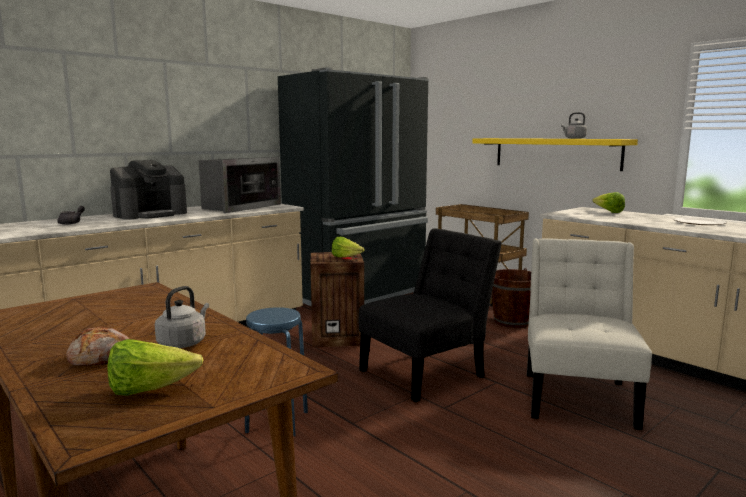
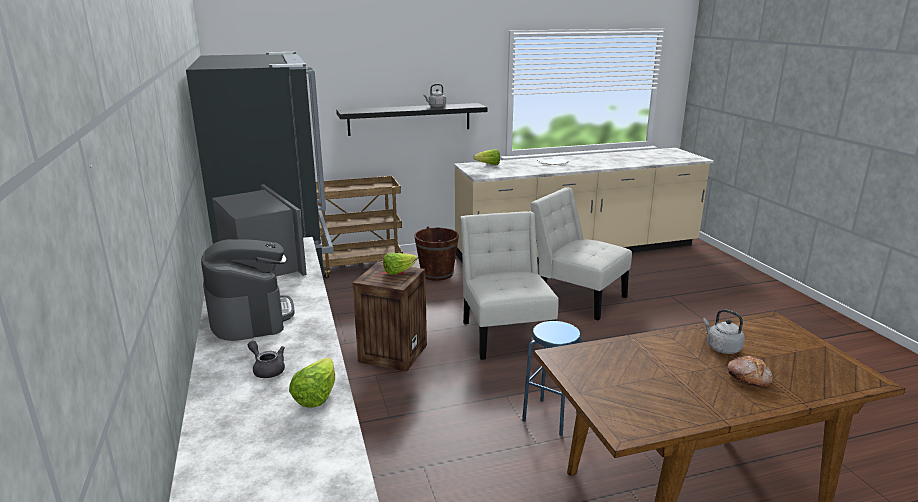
camera: 65 degrees left, 10 degrees up
lettuce [107,339,204,396] -> lettuce moved to [289,357,335,408]
black chair [359,228,502,402] -> white chair [460,211,559,360]
yellow shelf [472,138,638,171] -> black shelf [336,103,488,136]

